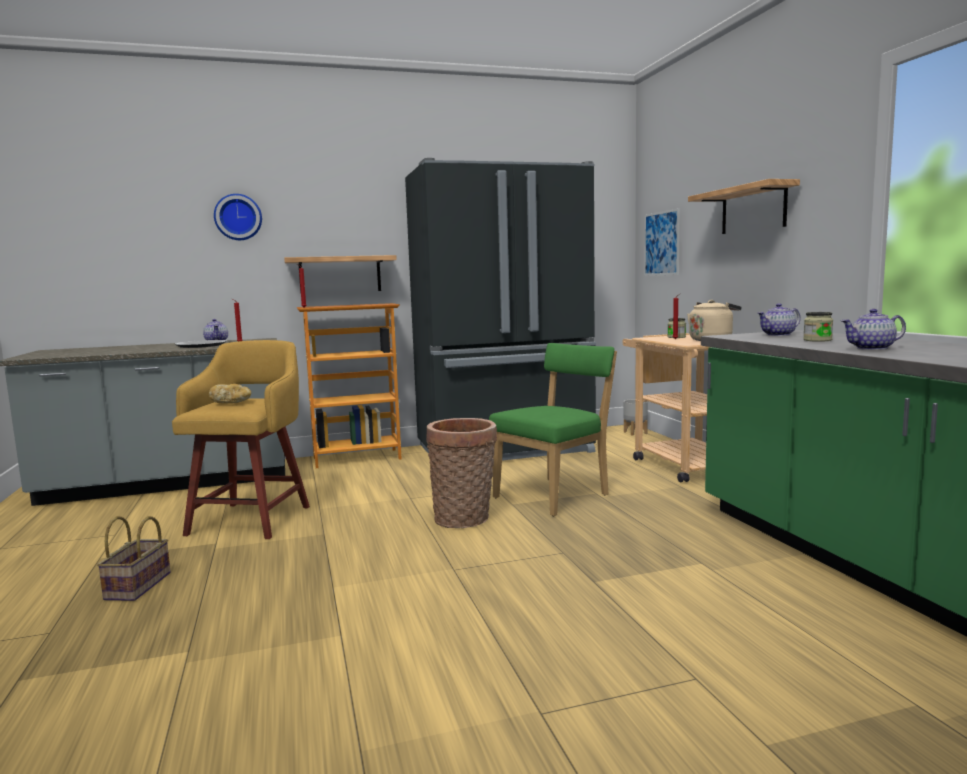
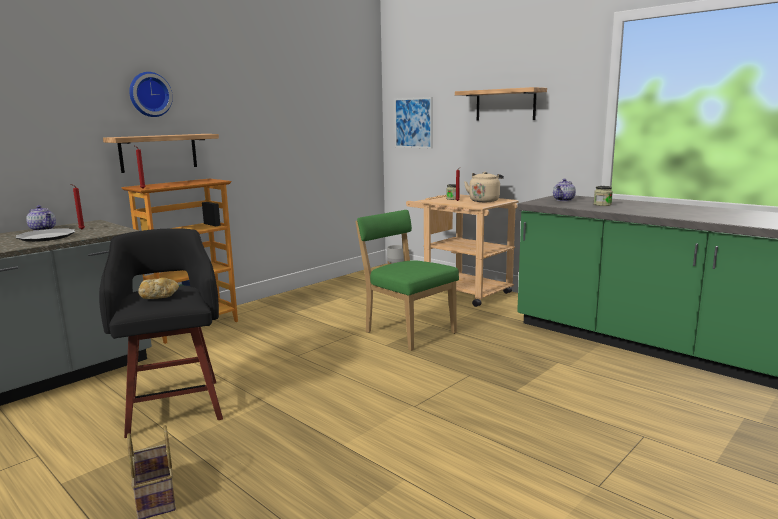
camera: 30 degrees left, 5 degrees up
yellow stool [172,340,310,539] -> black stool [99,228,223,438]
wall clock [214,194,262,240] -> wall clock moved to [129,72,173,117]
black fridge [405,158,596,461] -> none
basket [426,418,497,528] -> none
green chair [489,343,617,517] -> green chair turned 60 degrees counterclockwise [355,210,459,351]
teapot [841,309,906,350] -> none

